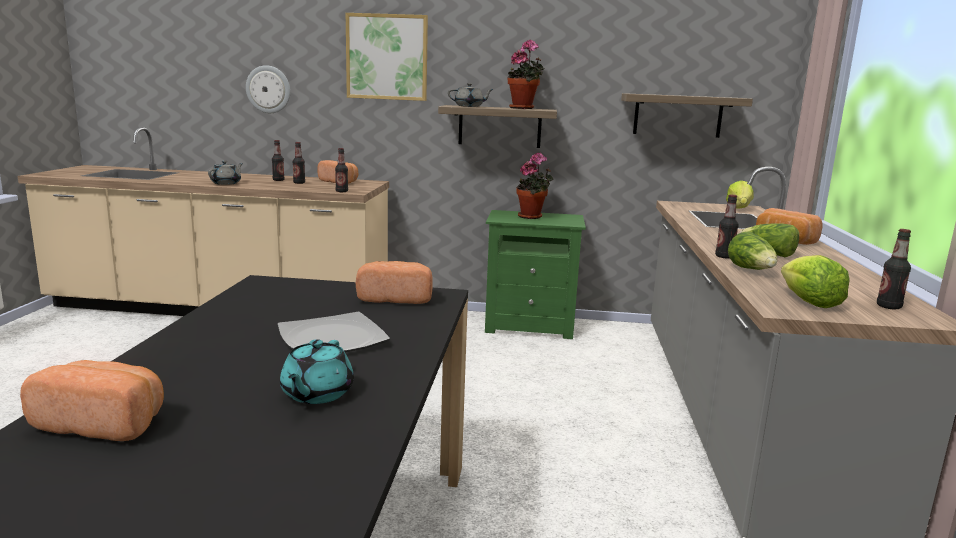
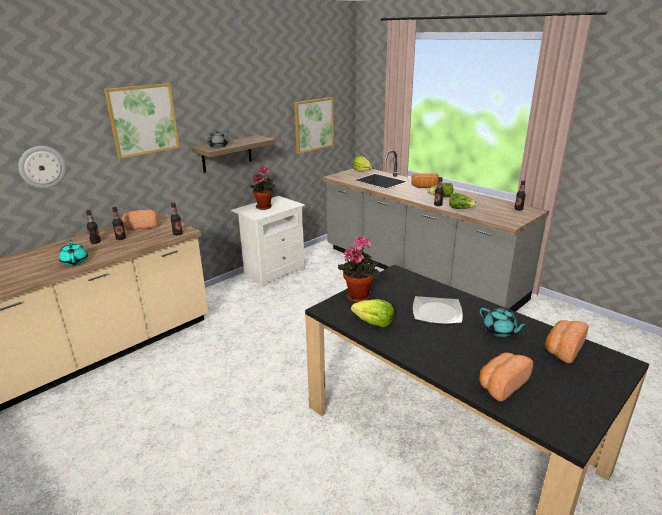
camera: 50 degrees left, 10 degrees up
grey teapot [208,161,243,185] -> turquoise teapot [59,240,88,266]
bread [356,261,433,304] -> bread moved to [545,320,589,363]
green nightstand [485,210,586,339] -> white nightstand [231,196,305,287]
potted plant [508,40,545,109] -> potted plant moved to [338,236,380,302]
shelf [621,93,753,138] -> picture [294,97,334,154]
lettuce [781,255,850,308] -> lettuce moved to [351,299,394,327]

